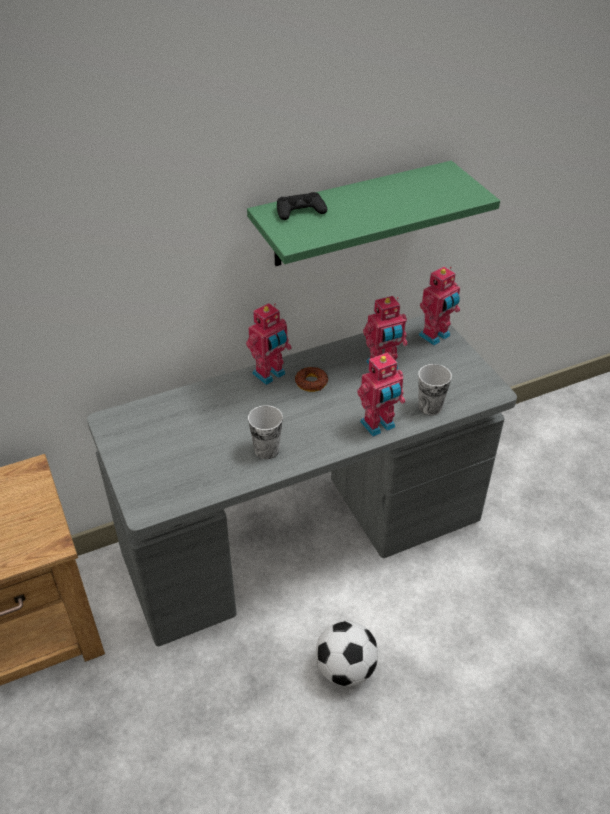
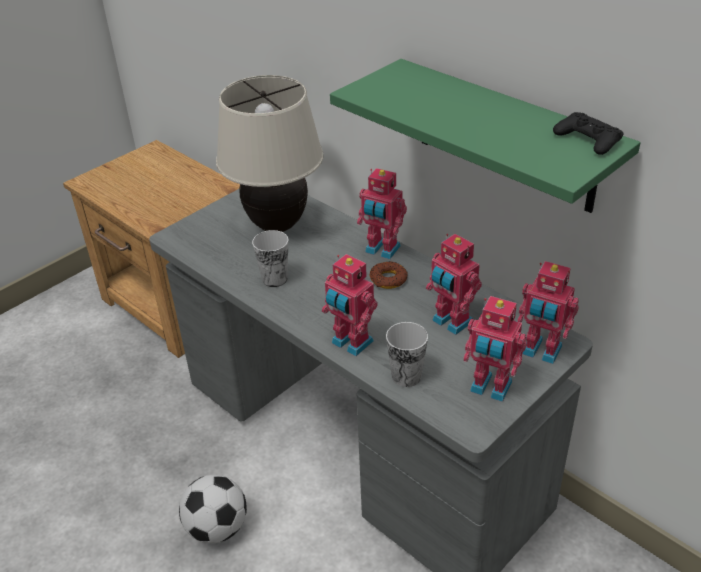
camera: 70 degrees right, 5 degrees down
black game controller [277,192,327,220] -> black game controller moved to [553,112,624,155]
none -> beige table lamp [216,75,324,232]
none -> toy robot [463,296,527,402]

